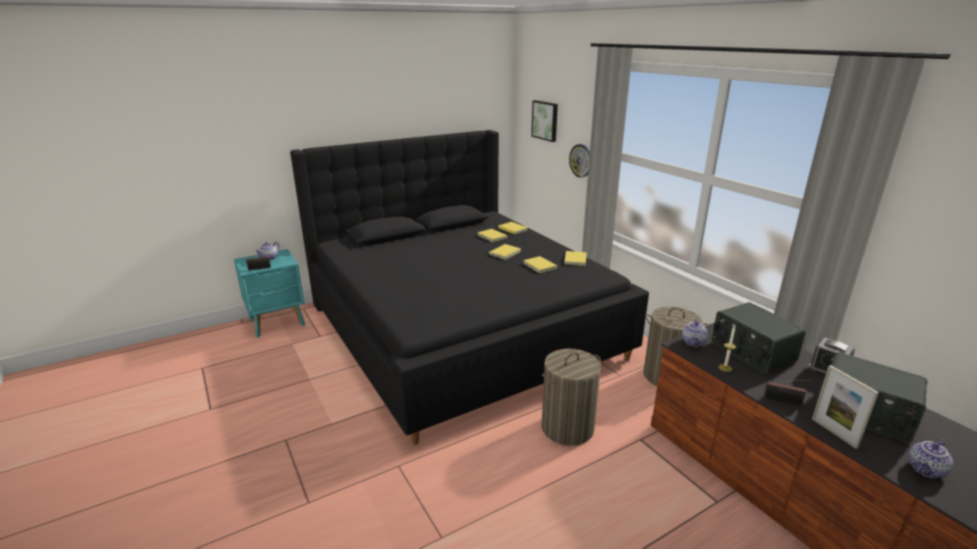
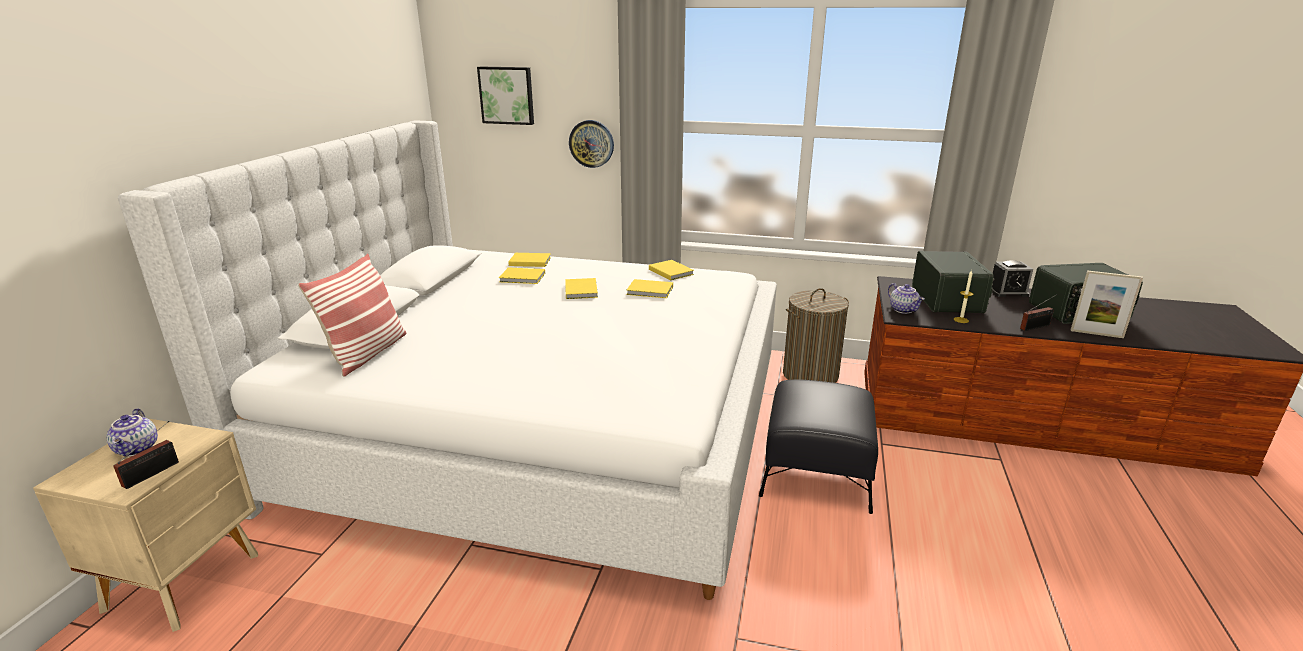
camera: 45 degrees left, 0 degrees up
turquoise nightstand [234,249,305,338] -> beige nightstand [33,419,258,632]
black bed [290,130,649,445] -> white bed [118,120,777,600]
laundry basket [542,349,601,446] -> black ottoman [759,379,878,514]
radio [712,302,806,373] -> radio turned 105 degrees counterclockwise [912,251,994,313]
teapot [908,439,953,478] -> none
none -> pillow [298,254,406,377]

